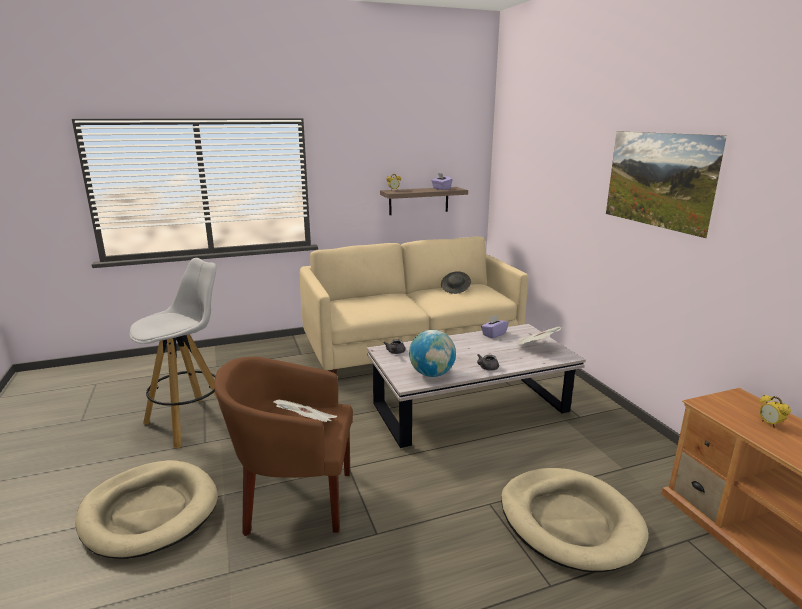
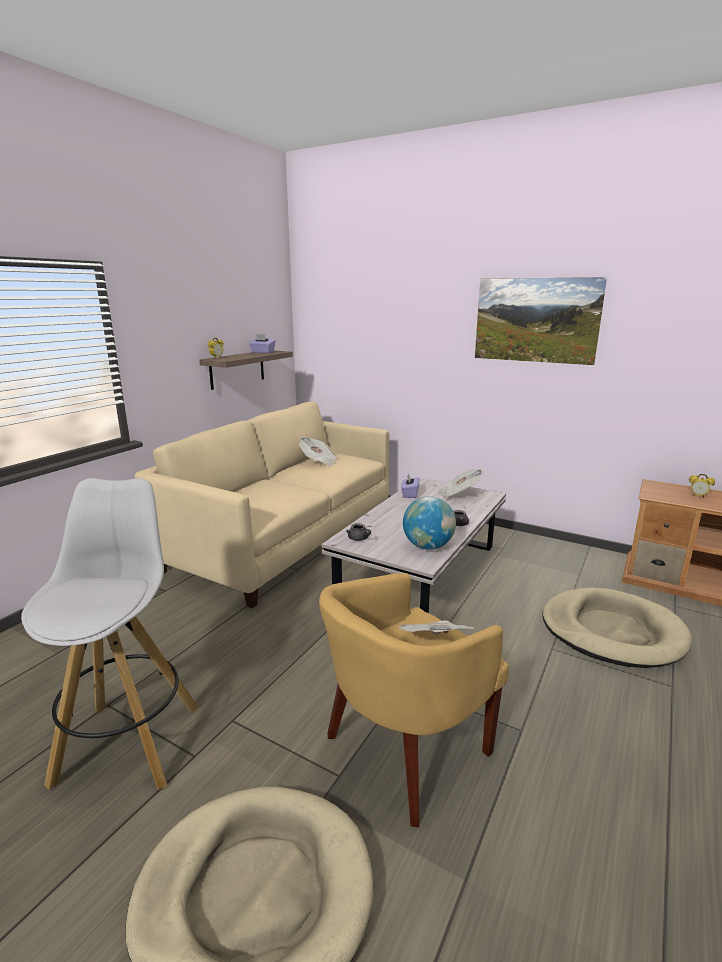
camera: 40 degrees left, 0 degrees up
brown armchair [214,357,353,536] -> yellow armchair [319,573,509,828]
grey hat [441,271,471,294] -> newspaper [299,437,338,466]

